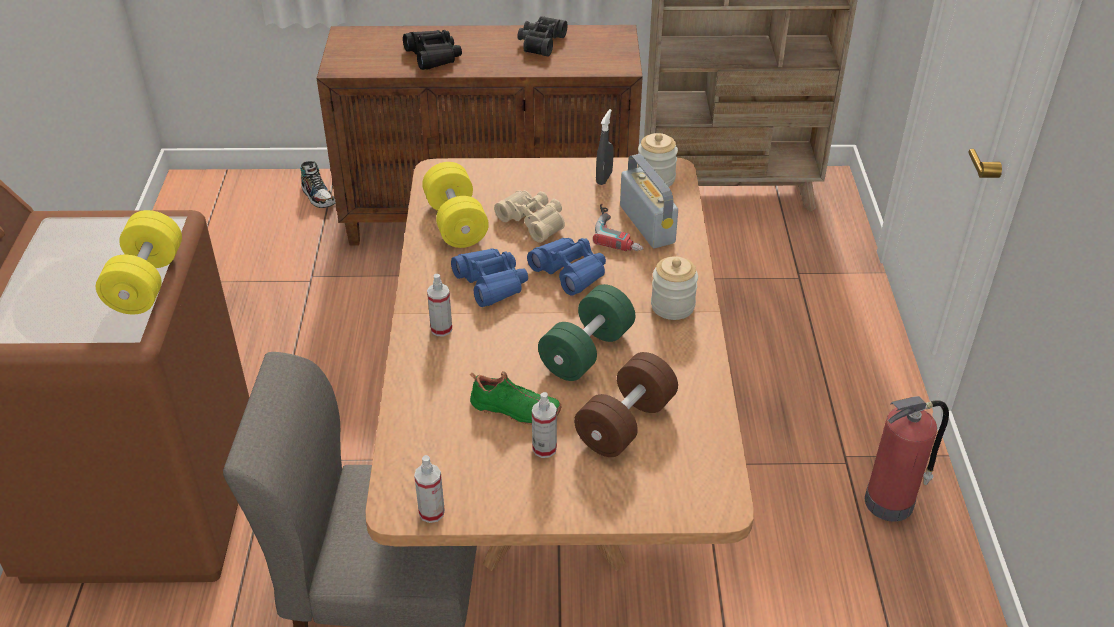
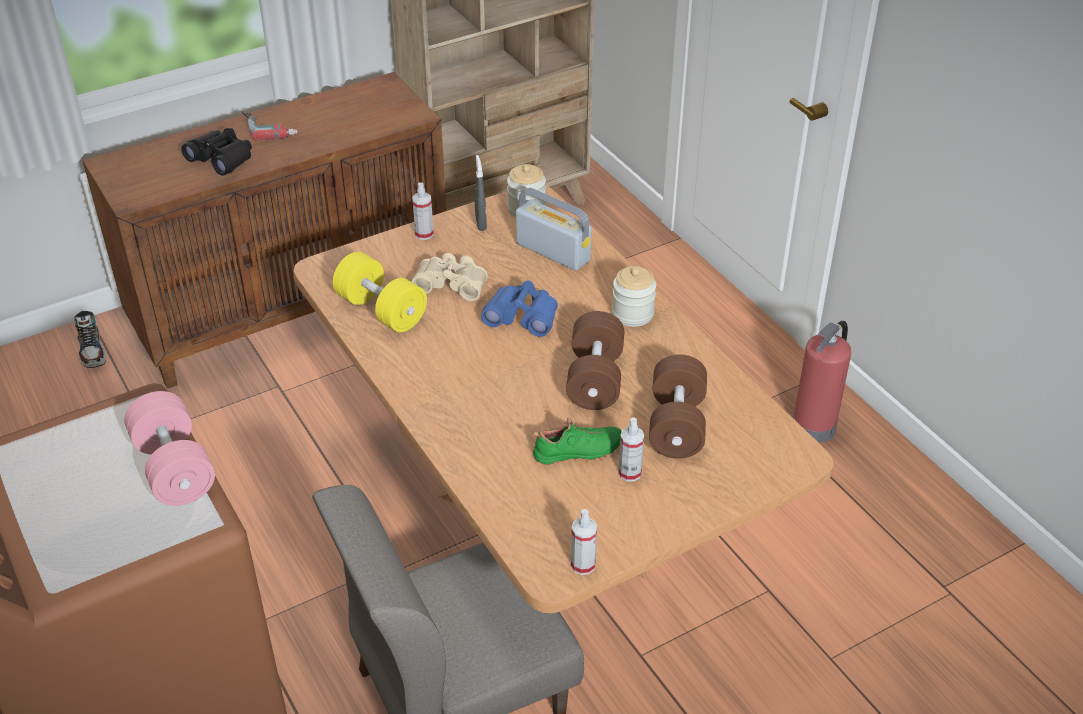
camera: 30 degrees left, 0 degrees up
yellow dumbbell [96,210,182,314] -> pink dumbbell [124,391,215,506]
shoe [300,161,336,208] -> shoe turned 45 degrees clockwise [74,311,106,368]
spray bottle [427,274,452,337] -> spray bottle moved to [412,182,434,240]
blue binoculars [451,248,528,307] -> none
black binoculars [518,16,568,57] -> none
green dumbbell [538,284,635,381] -> brown dumbbell [566,311,624,410]
power drill [593,204,644,251] -> power drill moved to [242,111,298,141]

